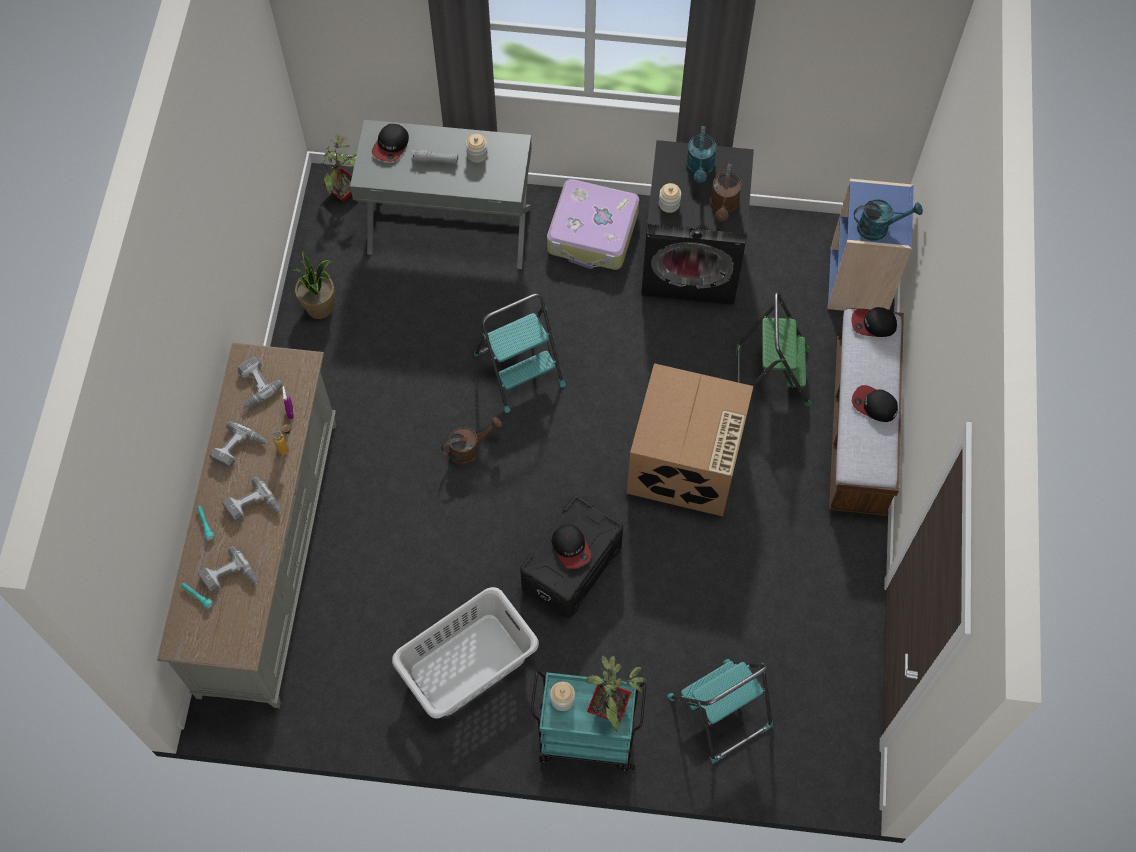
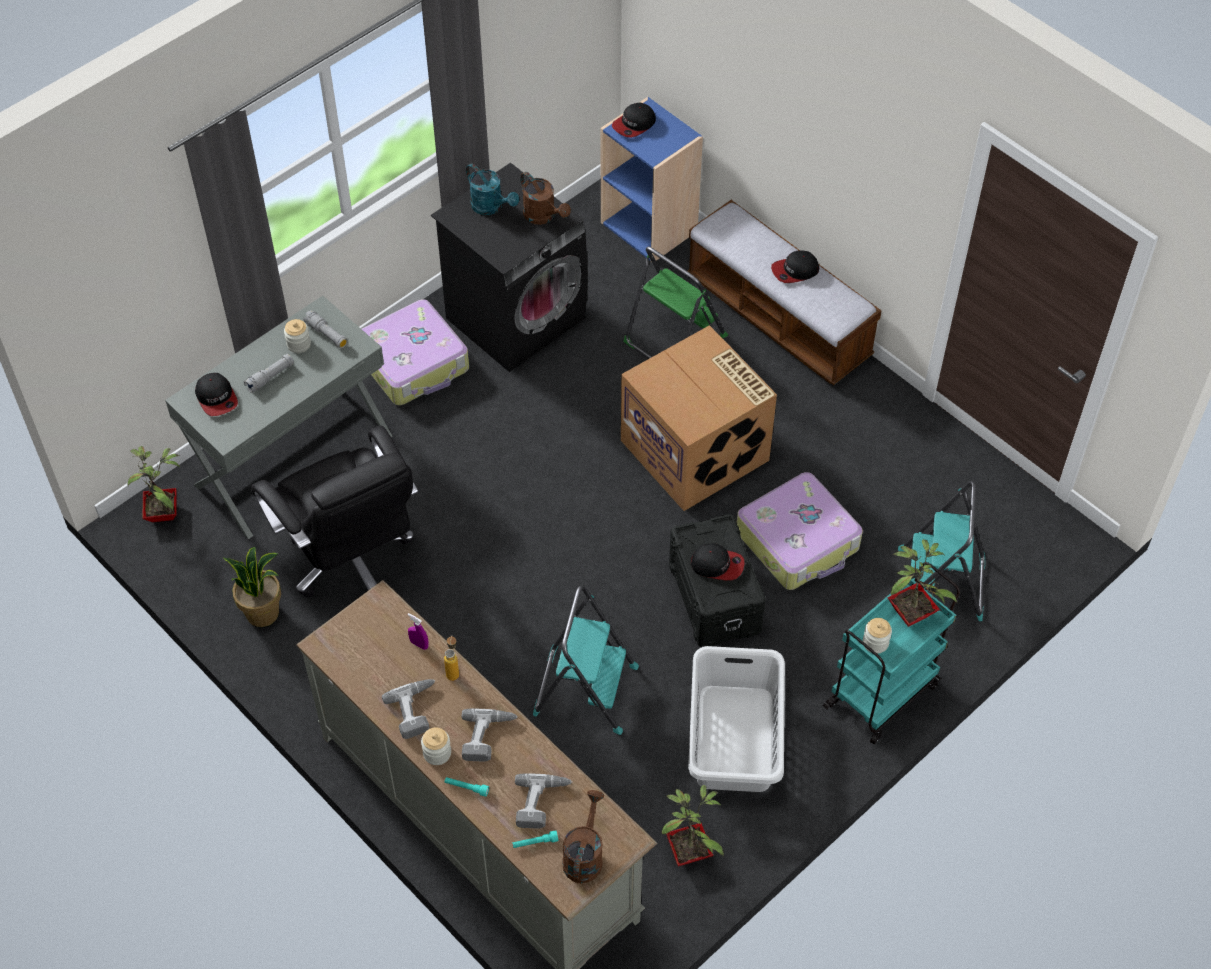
camera: 50 degrees left, 10 degrees down
power drill [237,357,282,408] -> none
brown watering can [441,417,502,466] -> brown watering can moved to [562,790,604,883]
turquoise step ladder [474,293,566,413] -> turquoise step ladder moved to [533,586,639,735]
jar [659,183,681,213] -> jar moved to [421,727,451,765]
cap [851,307,897,337] -> cap moved to [612,103,656,138]
turquoise watering can [854,199,923,241] -> none
none -> black office chair [251,425,418,598]
none -> grey flashlight [303,310,348,349]
none -> potted plant [662,785,724,866]
none -> suitcase [737,472,863,590]

